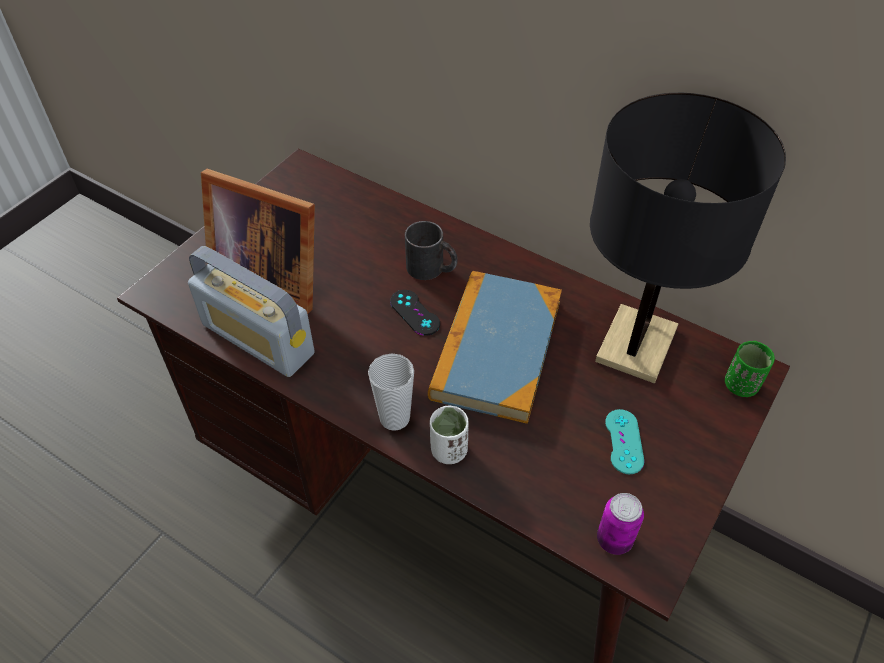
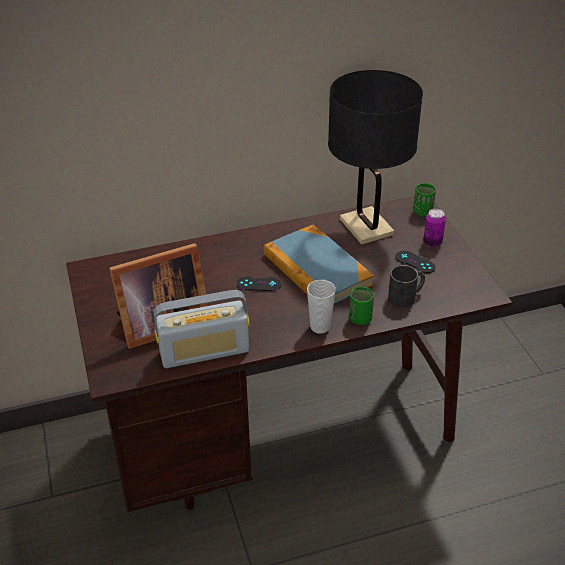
camera: 50 degrees left, 10 degrees down
black mug [405,221,458,280] -> black mug moved to [388,265,425,308]
white cup [430,405,469,464] -> green cup [349,287,374,325]
can [597,493,644,555] -> can moved to [423,209,446,247]
turquoise game controller [605,409,644,474] -> black game controller [395,251,435,273]

